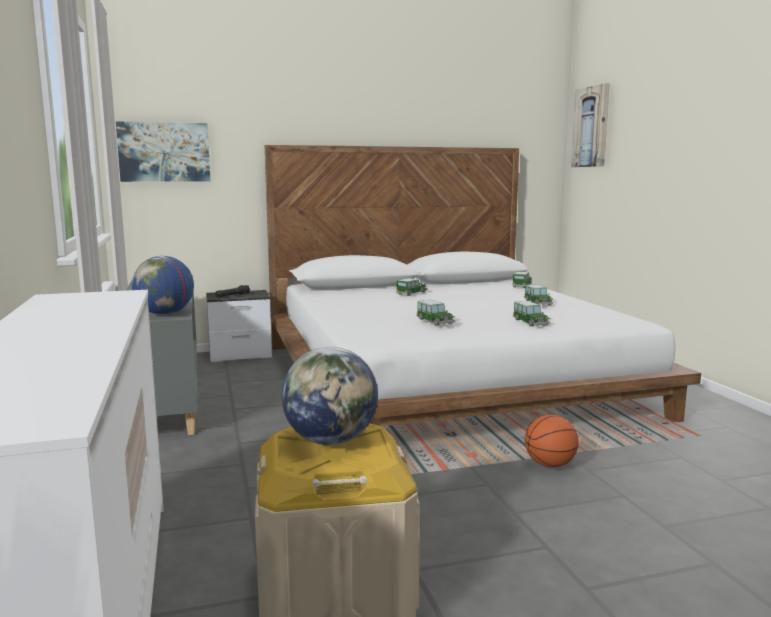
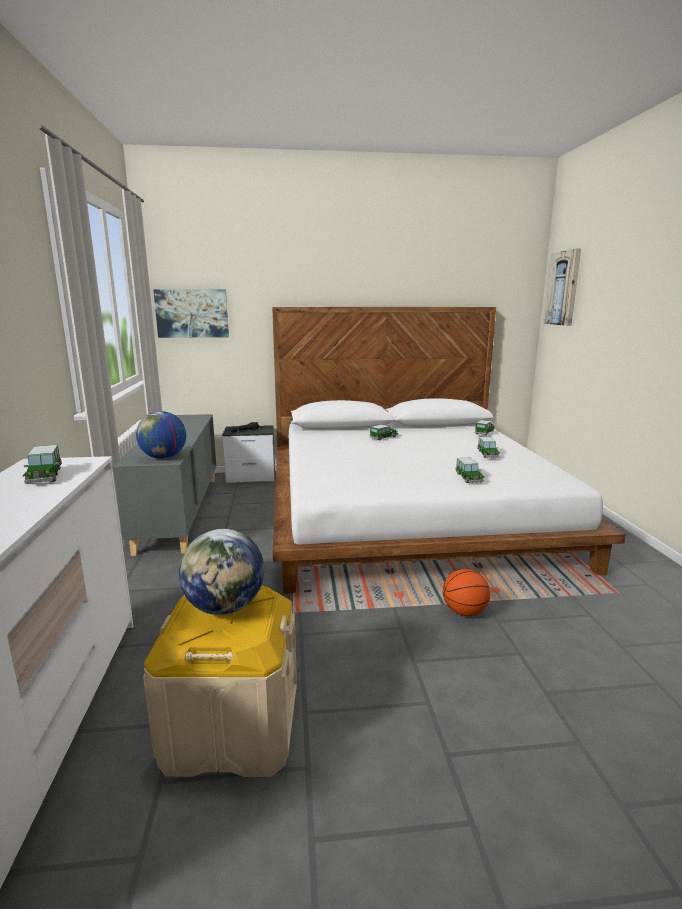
camera: 10 degrees right, 5 degrees up
toy car [416,300,455,325] -> toy car moved to [23,445,62,484]

